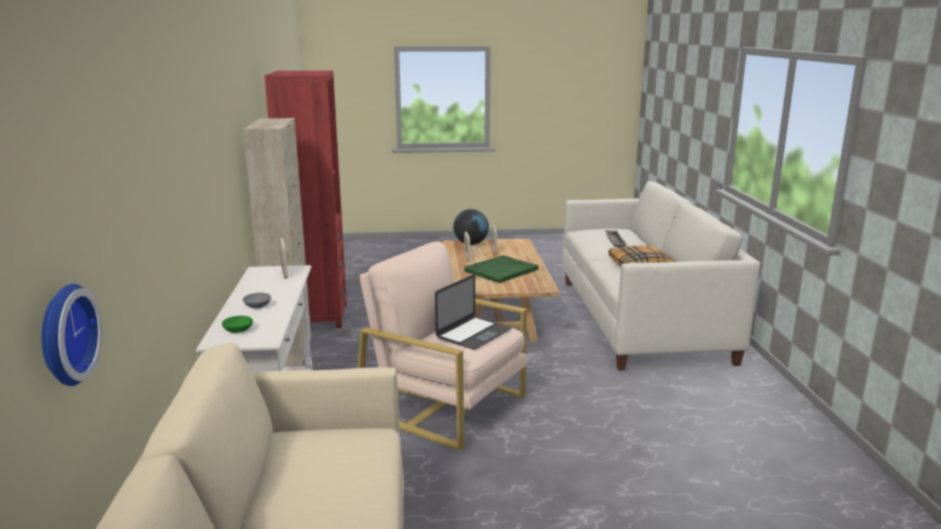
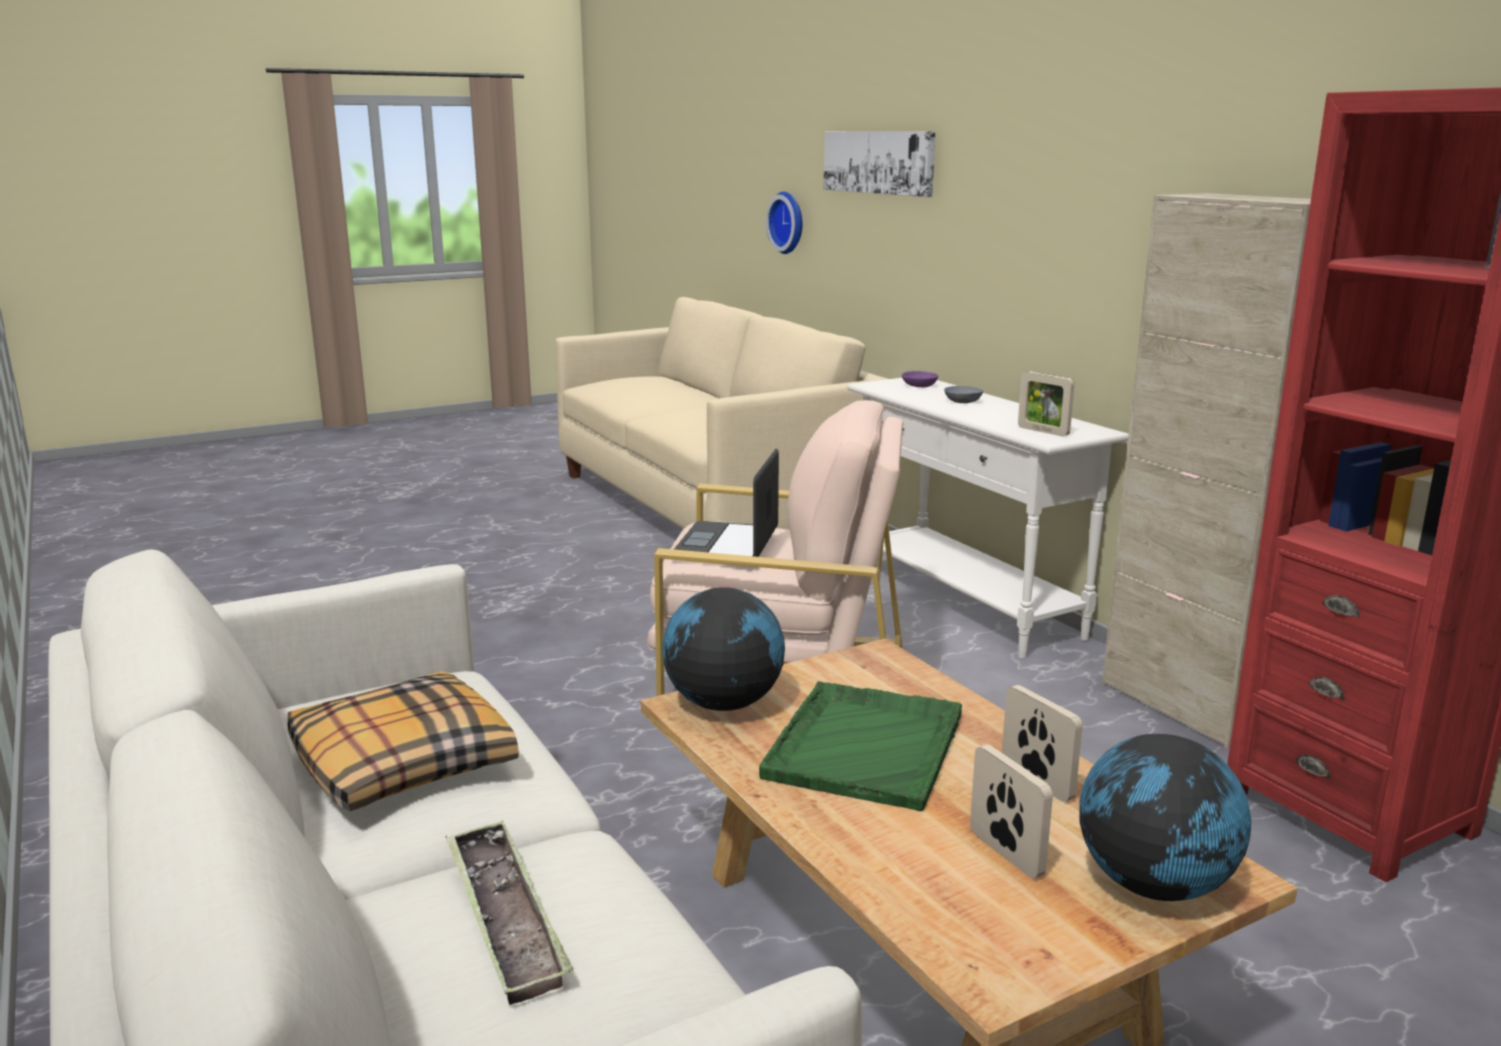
camera: 155 degrees right, 0 degrees up
green bowl [222,316,253,333] -> purple bowl [902,371,938,387]
none -> globe [662,587,785,711]
none -> picture [824,131,936,197]

